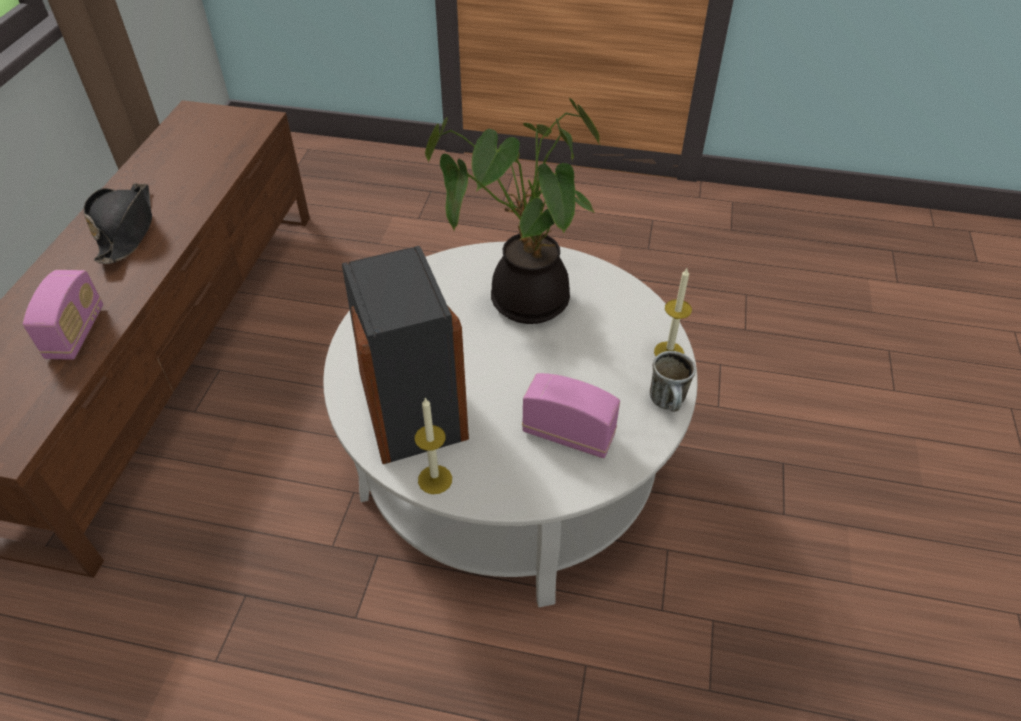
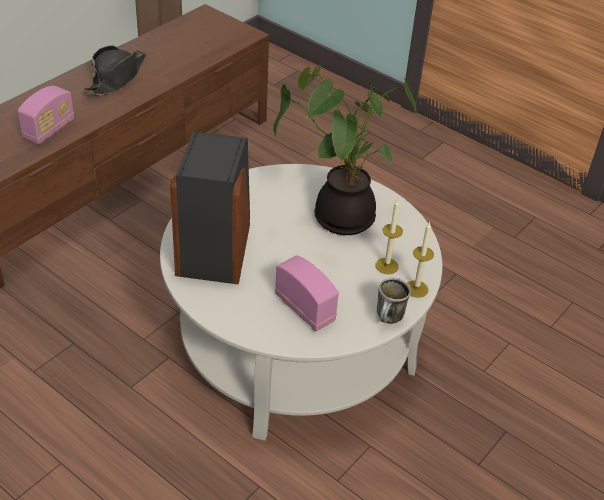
camera: 25 degrees right, 5 degrees down
candle [415,398,452,494] -> candle moved to [376,199,403,274]

